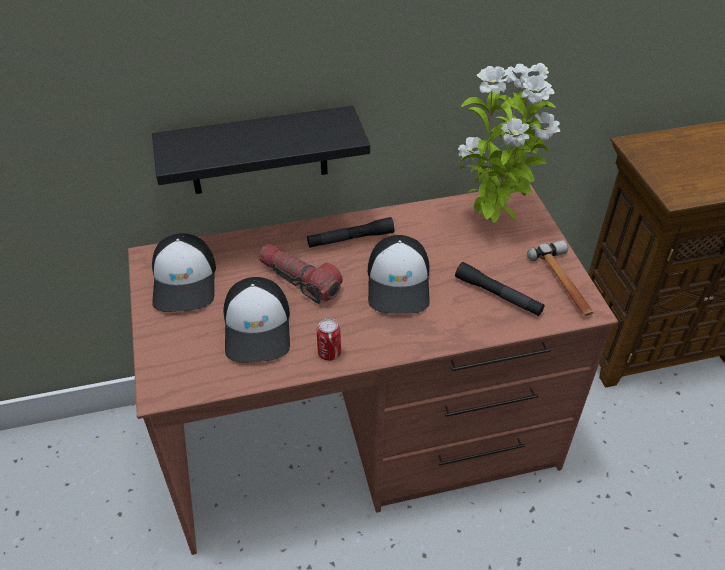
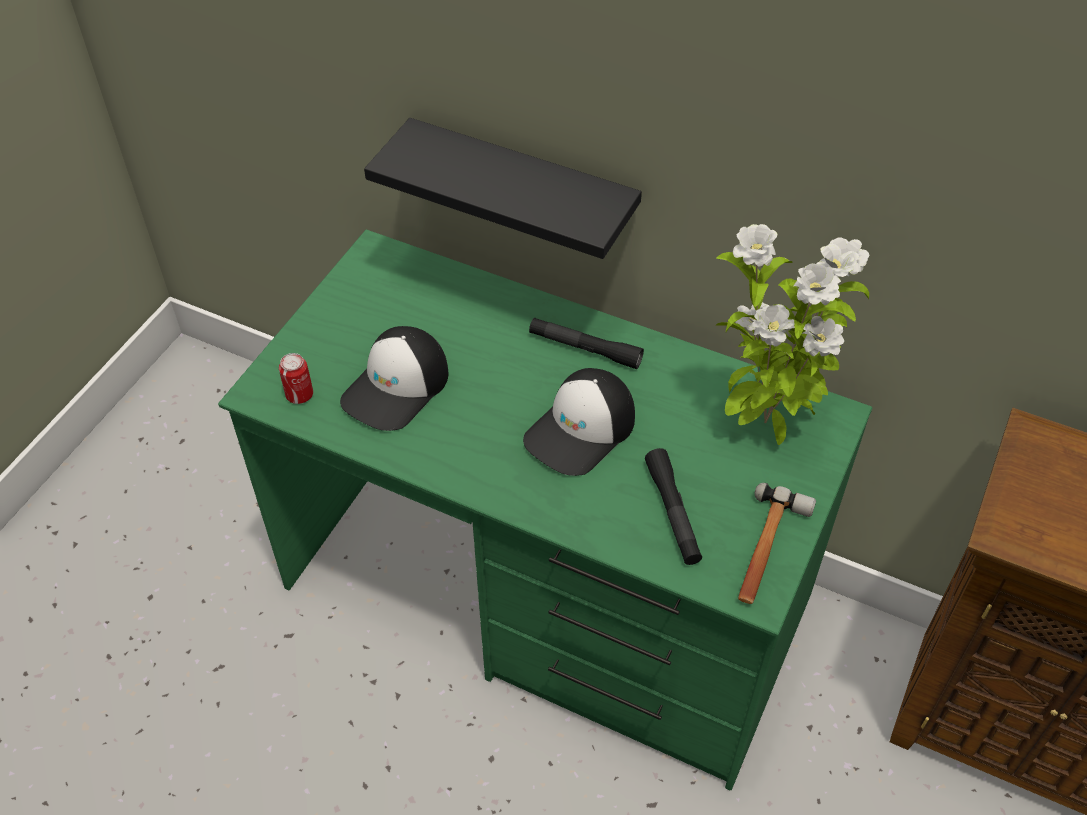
camera: 40 degrees right, 5 degrees up
brown desk [128,184,618,555] -> green desk [218,229,873,790]
cap [152,233,216,312] -> none
flashlight [259,244,343,304] -> none
can [317,318,341,361] -> can moved to [279,353,313,404]

